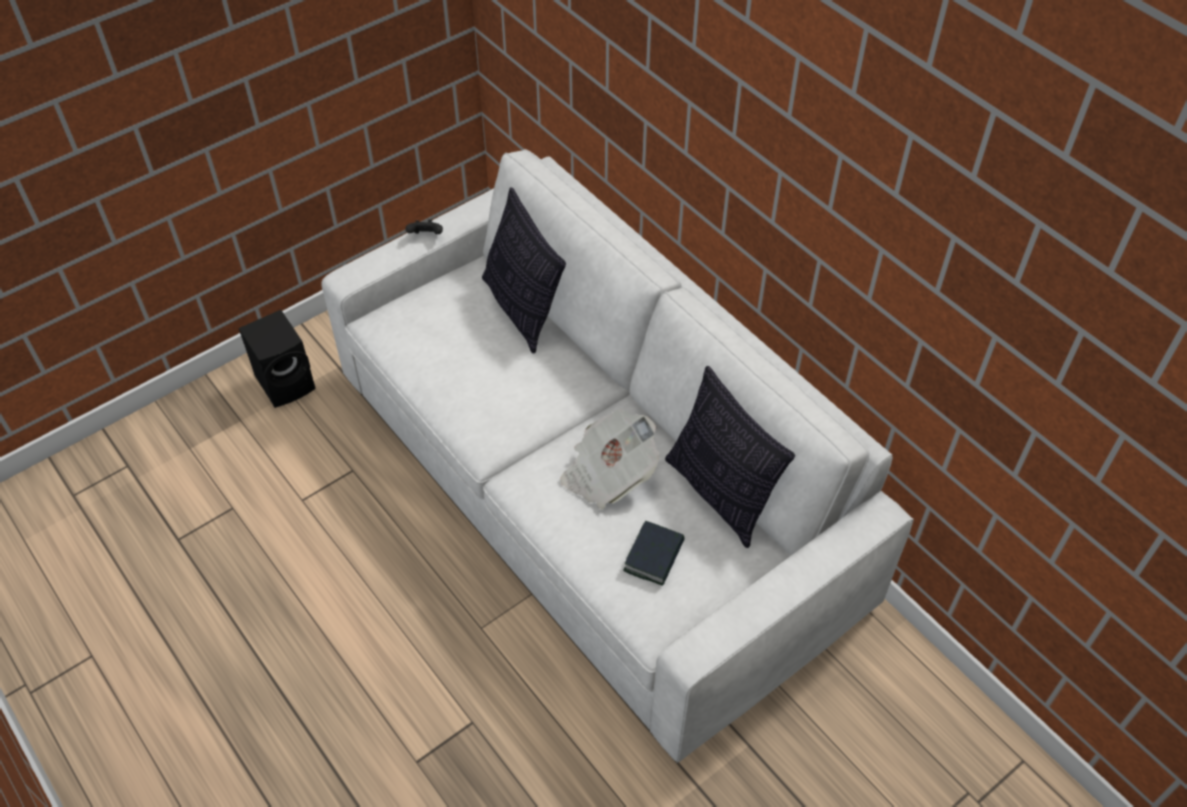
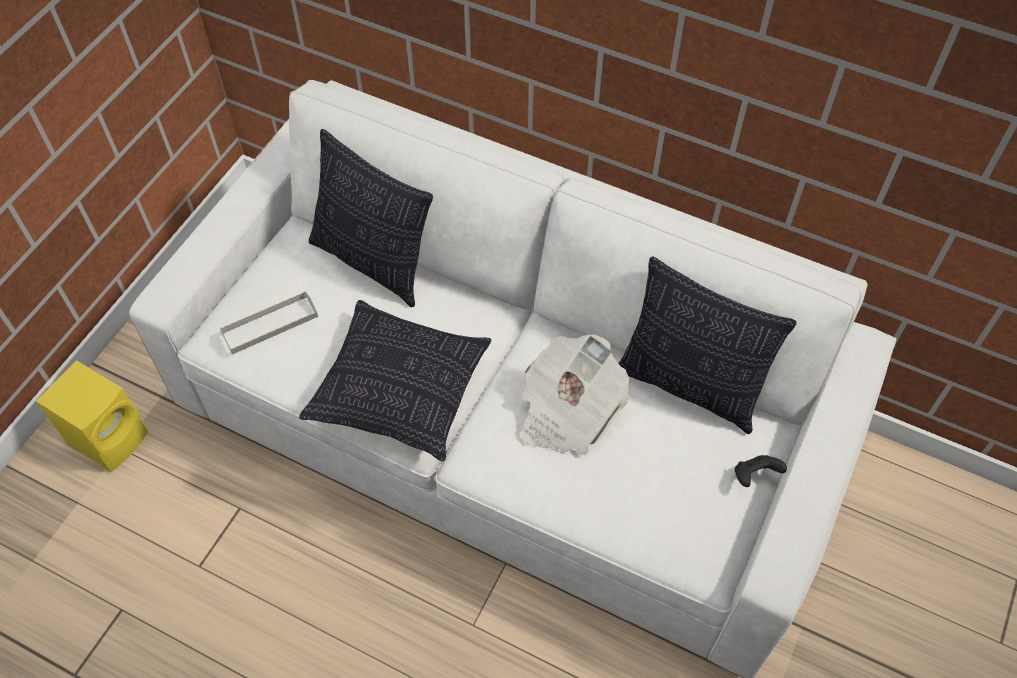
camera: 25 degrees left, 5 degrees up
black speaker [239,310,316,408] -> yellow speaker [36,360,148,472]
black game controller [406,220,443,234] -> black game controller moved to [735,455,787,487]
book [623,521,685,586] -> none
none -> grey tray [220,291,318,354]
none -> pillow [299,300,492,462]

